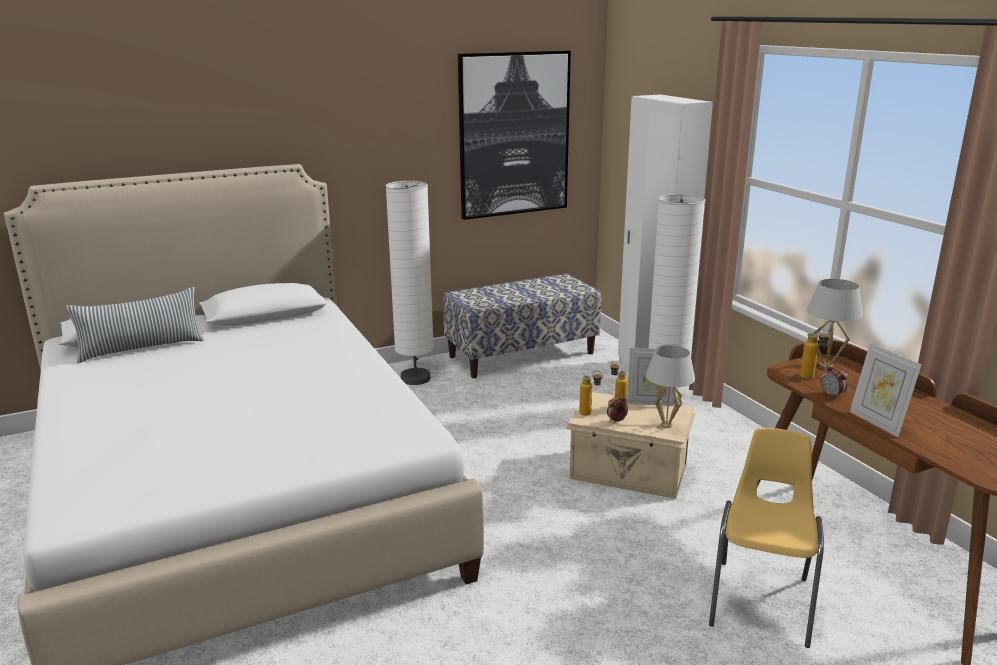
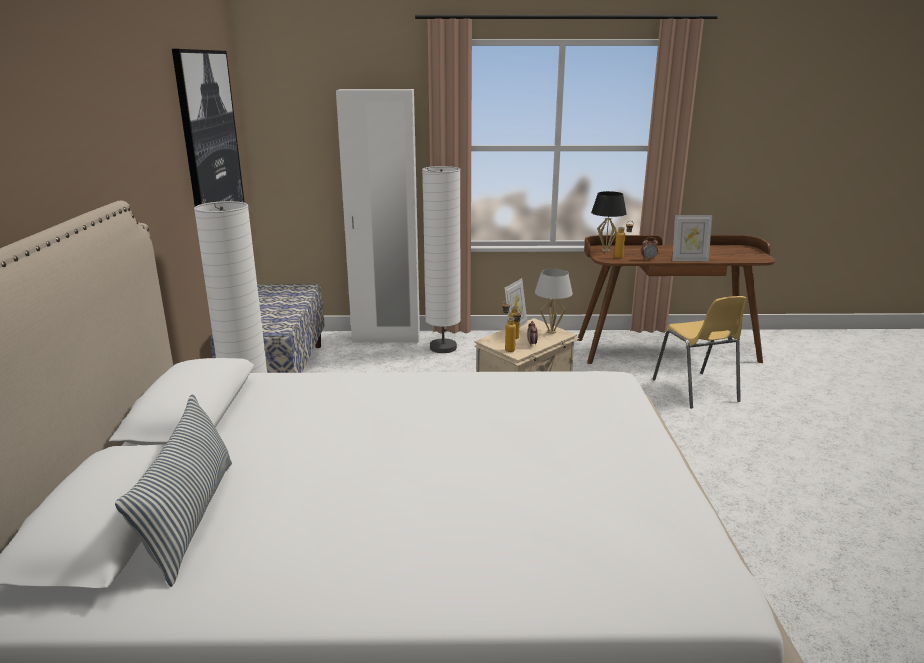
camera: 65 degrees left, 0 degrees up
yellow chair [709,428,824,648] -> yellow chair turned 150 degrees counterclockwise [653,296,747,409]
white table lamp [807,279,863,368] -> black table lamp [591,191,627,252]

